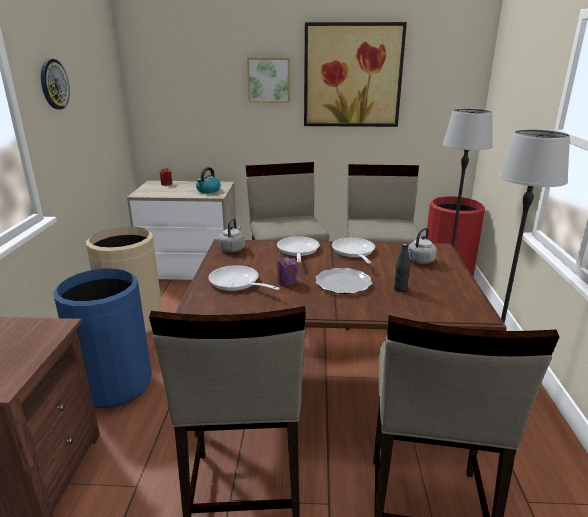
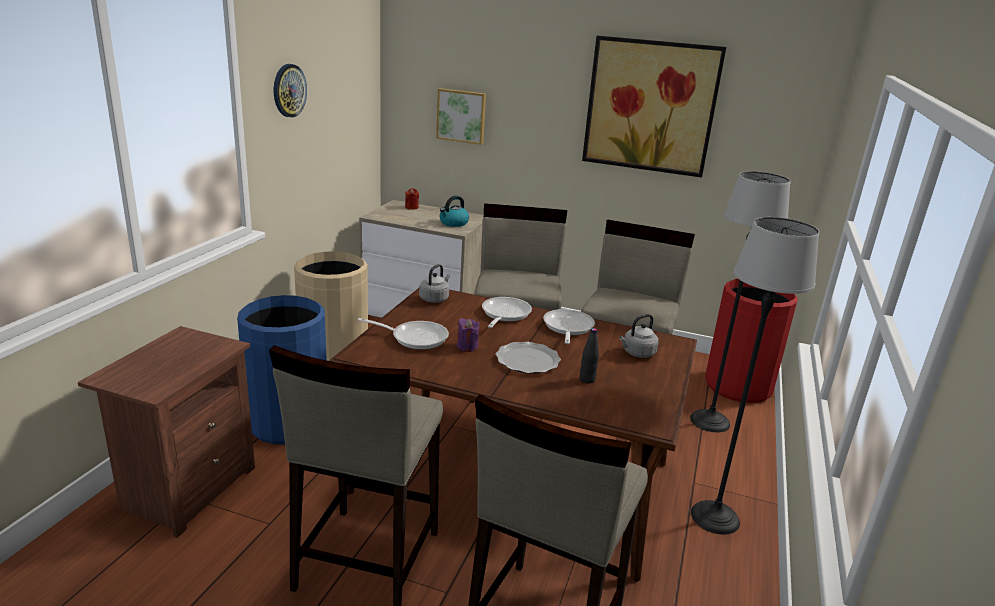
camera: 15 degrees right, 0 degrees up
frying pan [209,265,280,291] -> frying pan turned 135 degrees clockwise [358,318,449,350]
picture [247,58,290,102] -> picture moved to [436,88,486,145]

